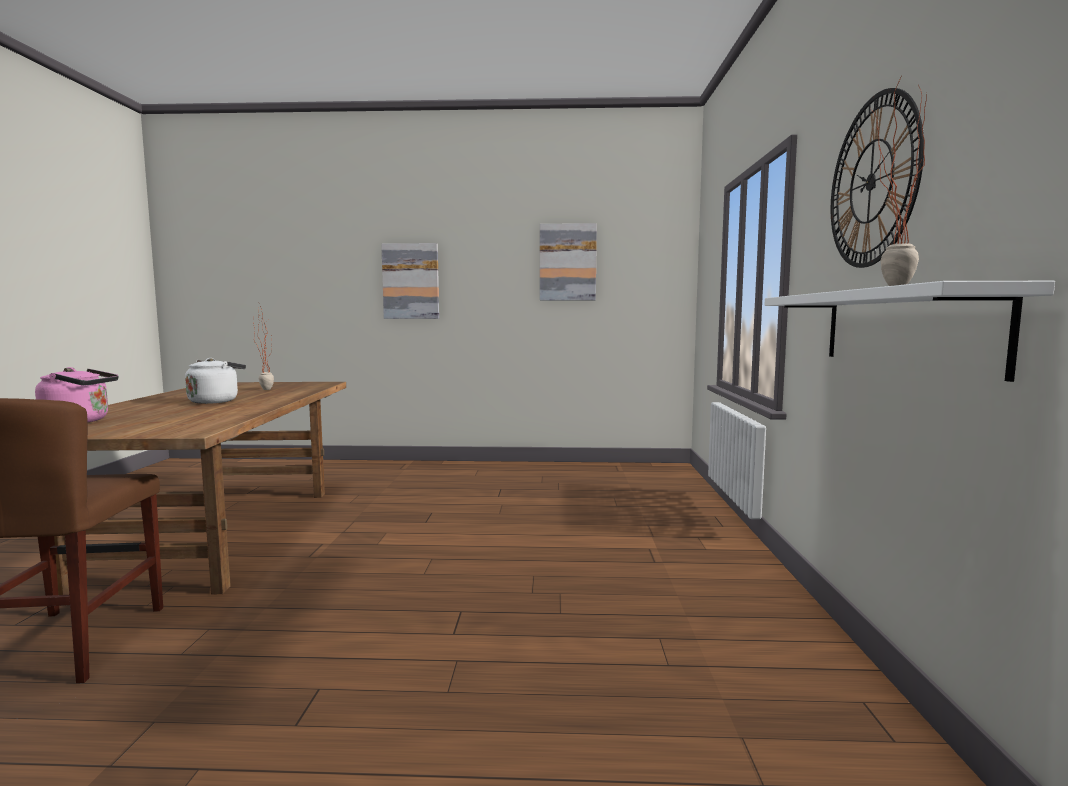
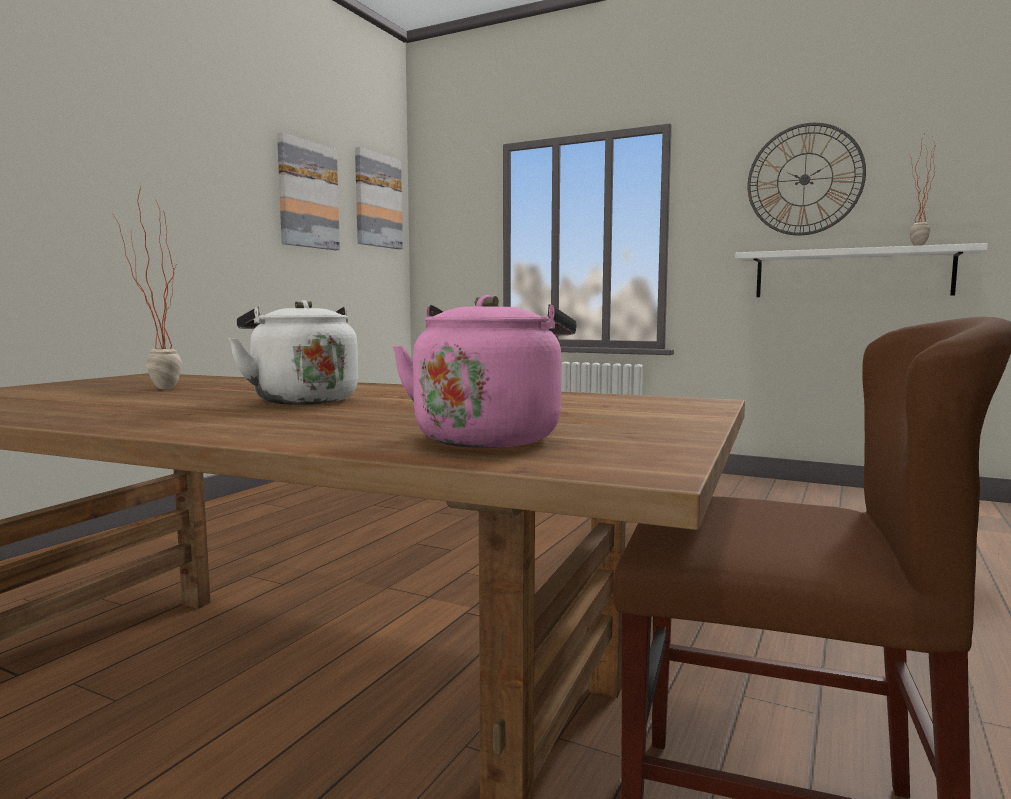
camera: 65 degrees left, 0 degrees up
picture [381,243,439,319] -> picture moved to [355,147,403,249]

